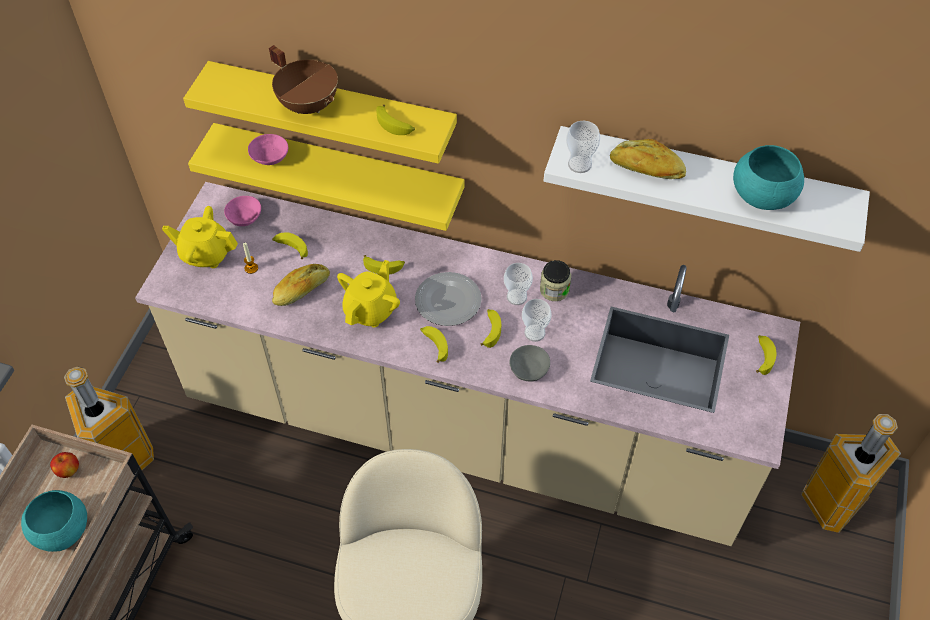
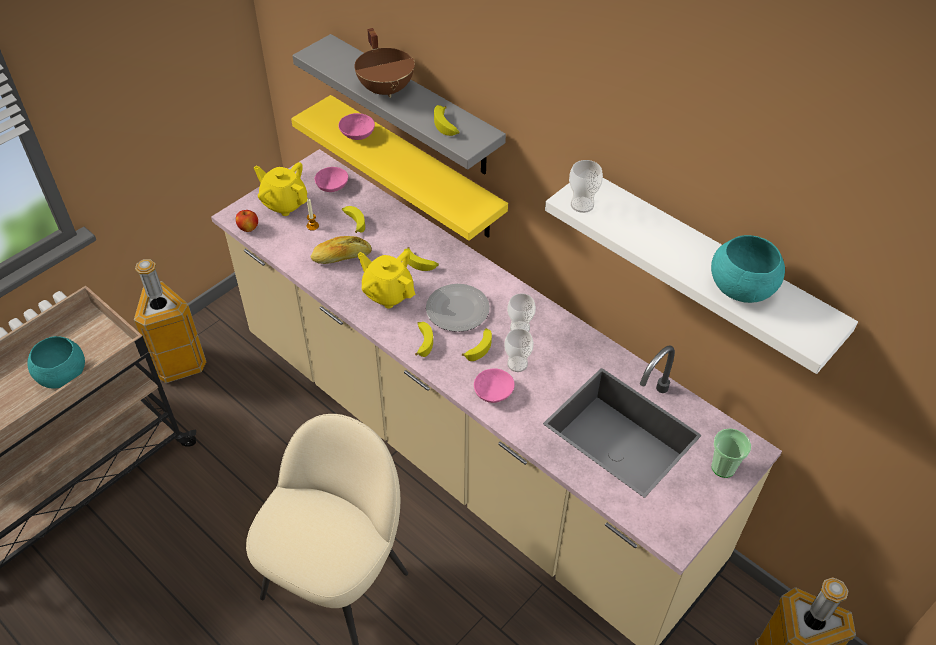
camera: 25 degrees right, 5 degrees down
apple [50,452,79,478] -> apple moved to [236,210,258,232]
yellow shelf [183,61,457,164] -> grey shelf [292,34,506,174]
yellow teapot [337,260,400,327] -> yellow teapot turned 105 degrees counterclockwise [357,250,415,309]
grey bowl [510,345,550,382] -> pink bowl [474,369,515,403]
jar [540,260,571,301] -> none
bread [610,139,686,179] -> none
banana [756,335,777,375] -> cup [711,428,751,478]

